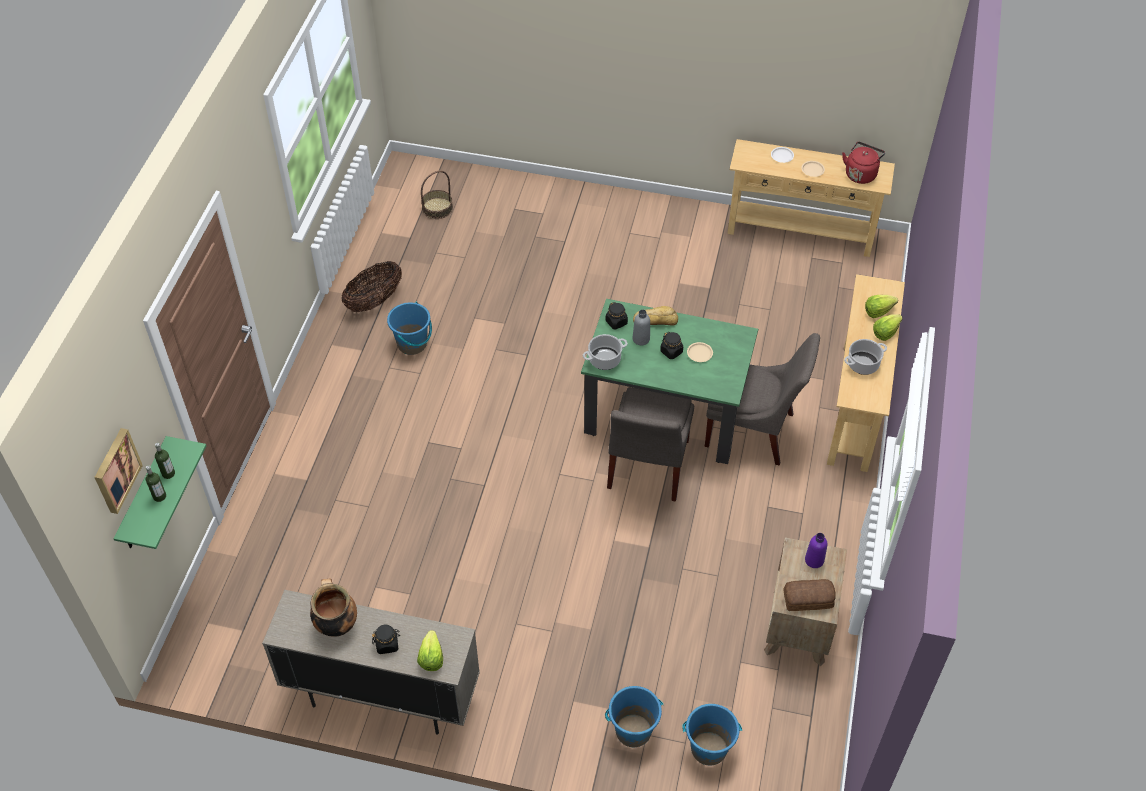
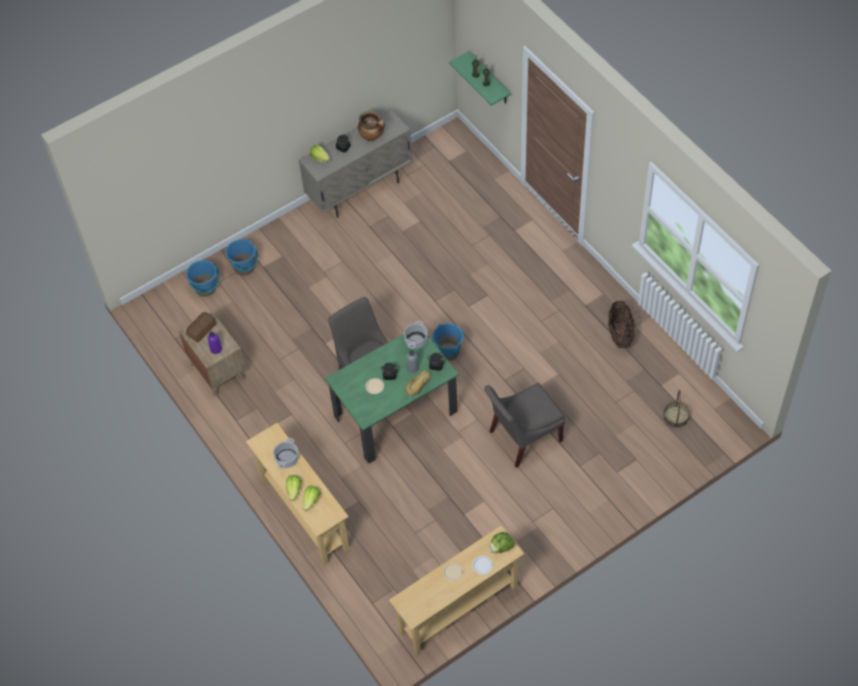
camera: 135 degrees right, 5 degrees up
picture [94,428,143,514] -> none
blue bucket [387,302,432,355] -> blue bucket moved to [432,323,464,361]
grey chair [705,333,820,465] -> grey chair moved to [484,383,565,468]
red kettle [842,142,885,184] -> none
none -> lettuce [489,532,514,553]

